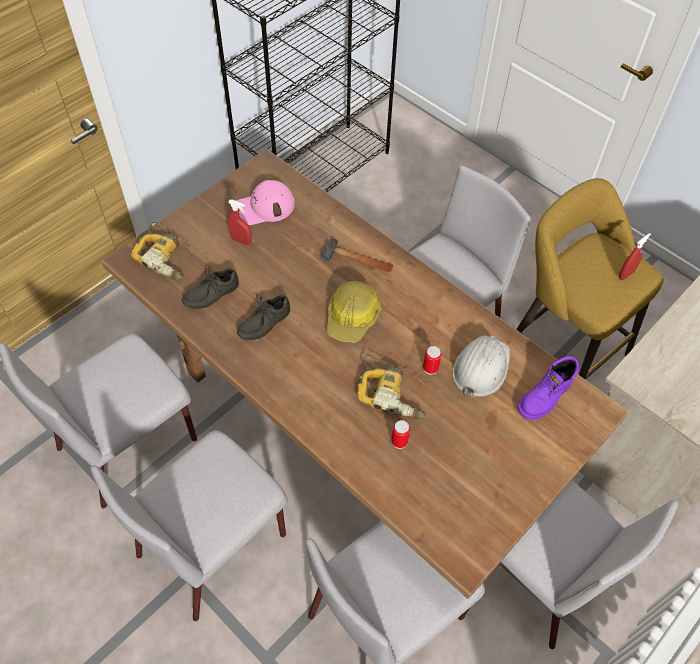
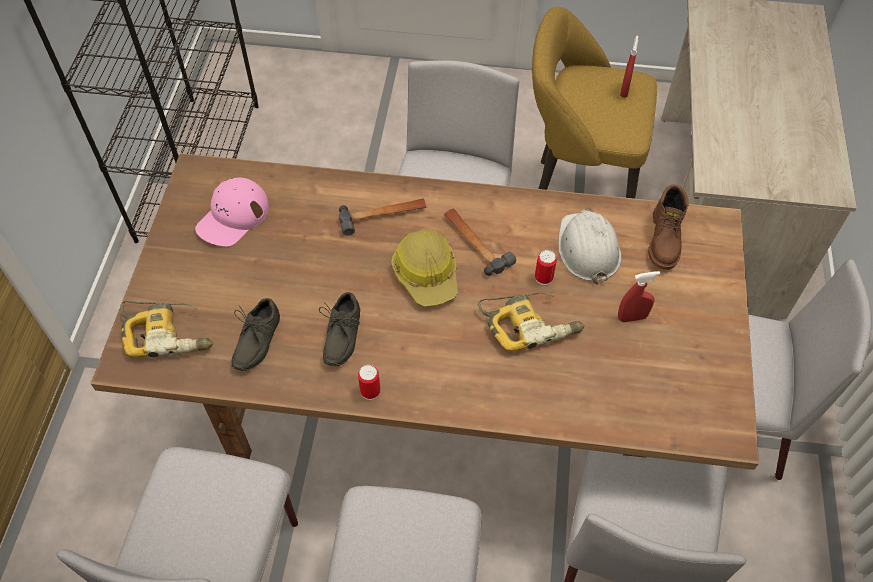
camera: 35 degrees left, 0 degrees up
red spray bottle [228,200,252,245] -> red spray bottle moved to [618,271,660,322]
can [392,420,410,449] -> can moved to [358,365,381,400]
purple boot [518,356,579,420] -> brown boot [648,184,689,270]
none -> hammer [444,209,516,276]

